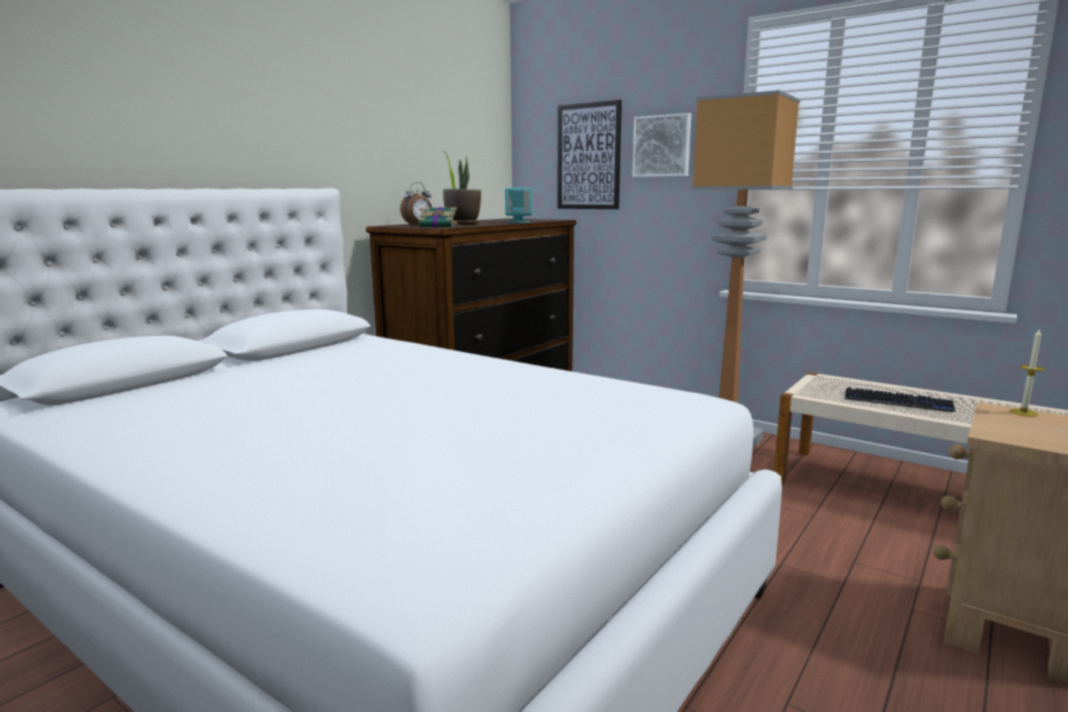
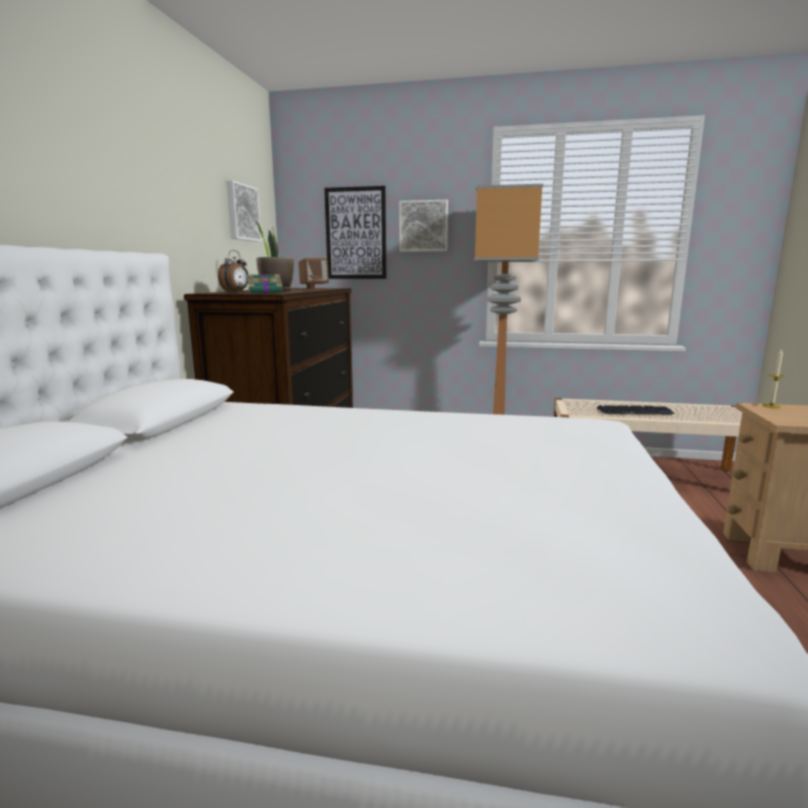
camera: 25 degrees left, 0 degrees up
turquoise speaker [505,188,532,223] -> brown speaker [298,258,329,290]
none -> picture [226,180,262,242]

